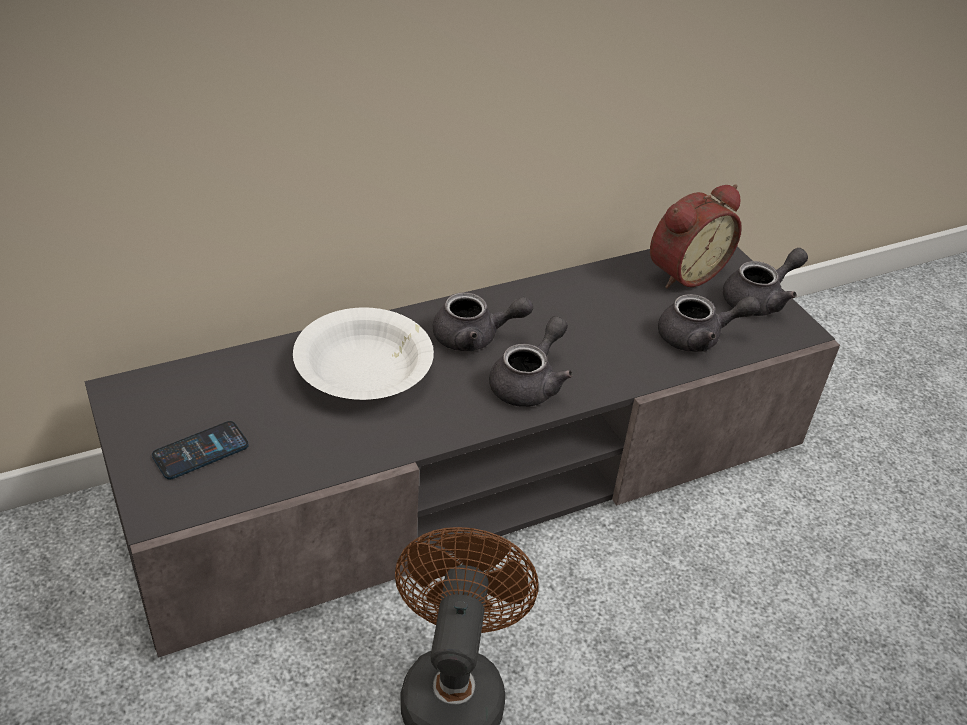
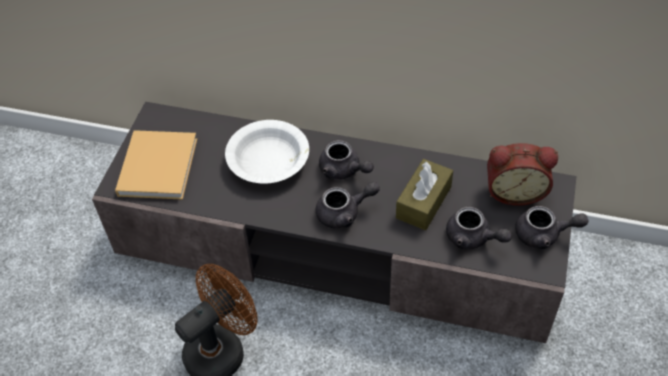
camera: 45 degrees right, 10 degrees up
phone [152,421,249,480] -> beige book [115,130,197,200]
none -> brown tissue box [396,159,453,230]

